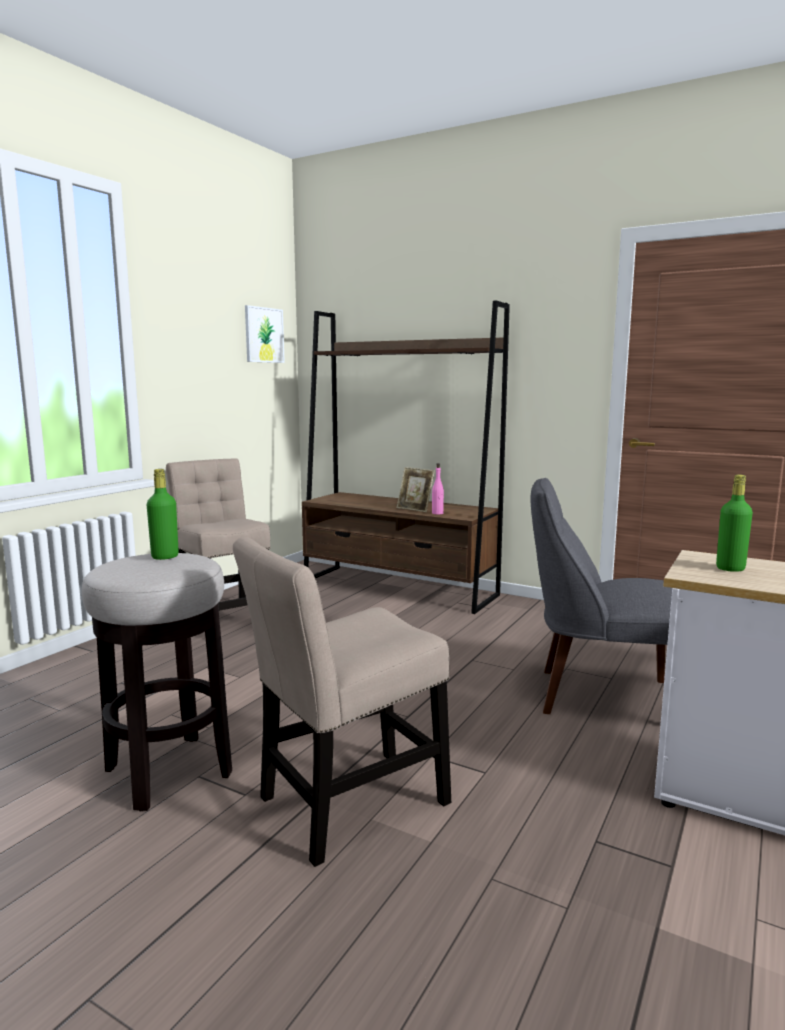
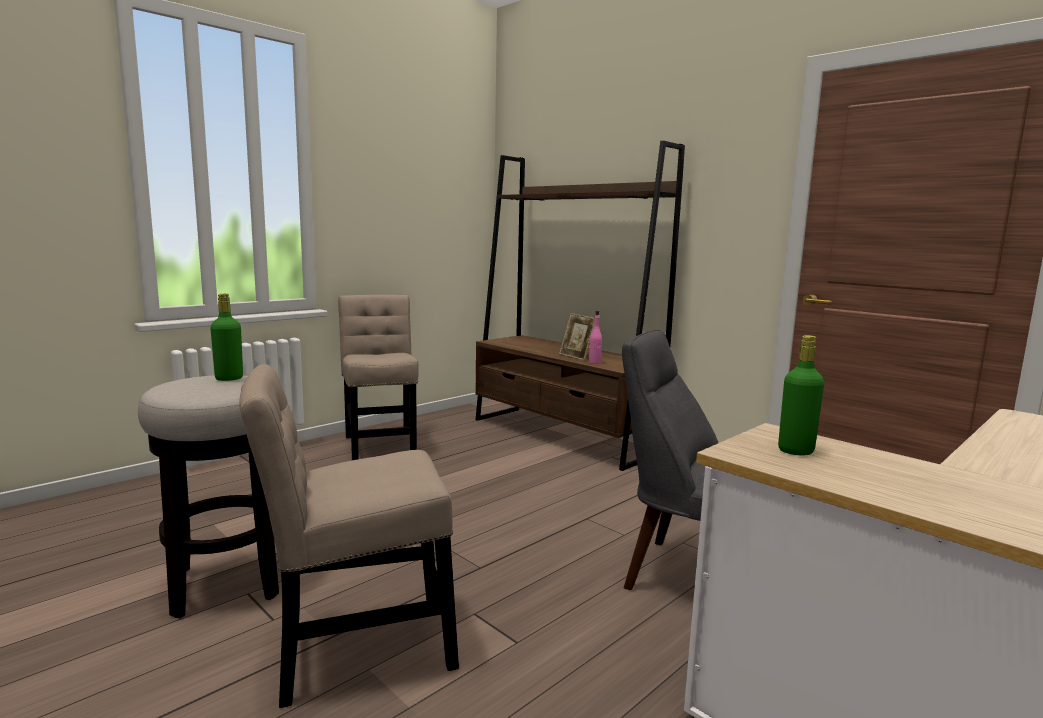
camera: 15 degrees right, 0 degrees up
picture [245,305,285,363] -> none

